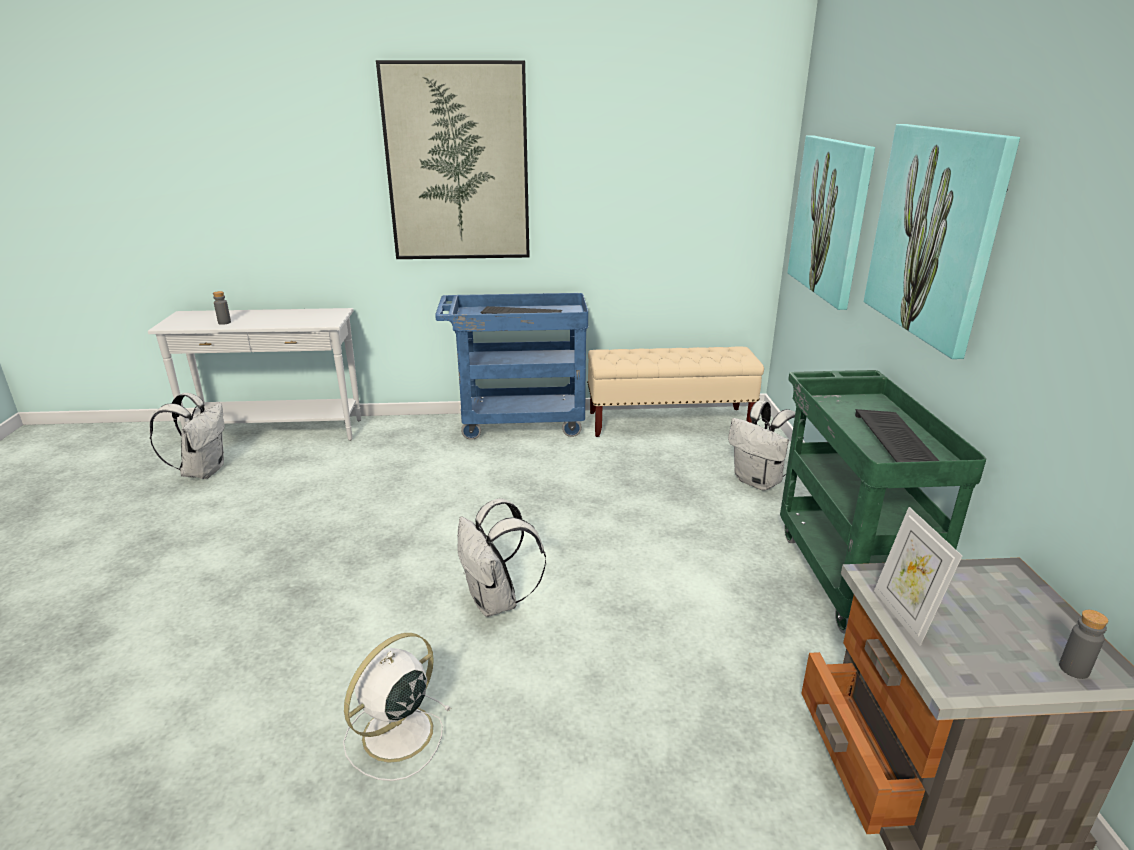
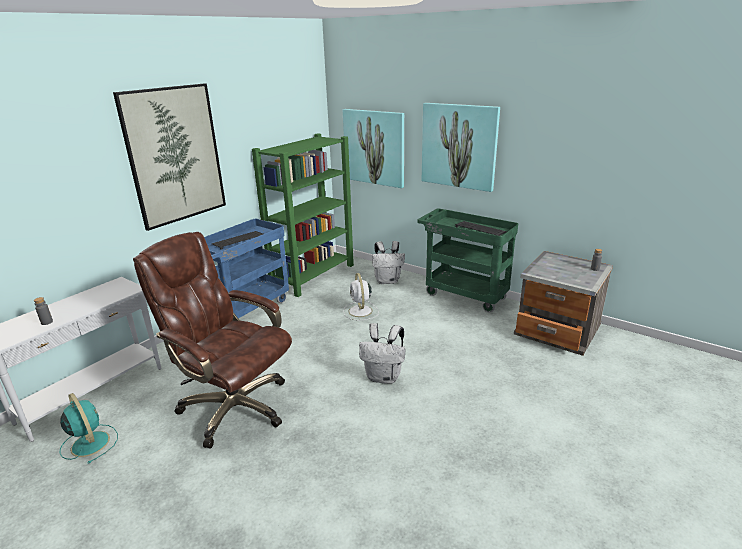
camera: 50 degrees left, 0 degrees up
white backpack [149,393,225,479] -> turquoise fan [59,393,118,464]
white fan [343,633,451,781] -> white fan moved to [343,273,379,321]
beige bench [587,346,764,437] -> green bookcase [252,133,354,297]
picture frame [874,507,962,646] -> none
none -> brown office chair [133,232,292,449]

